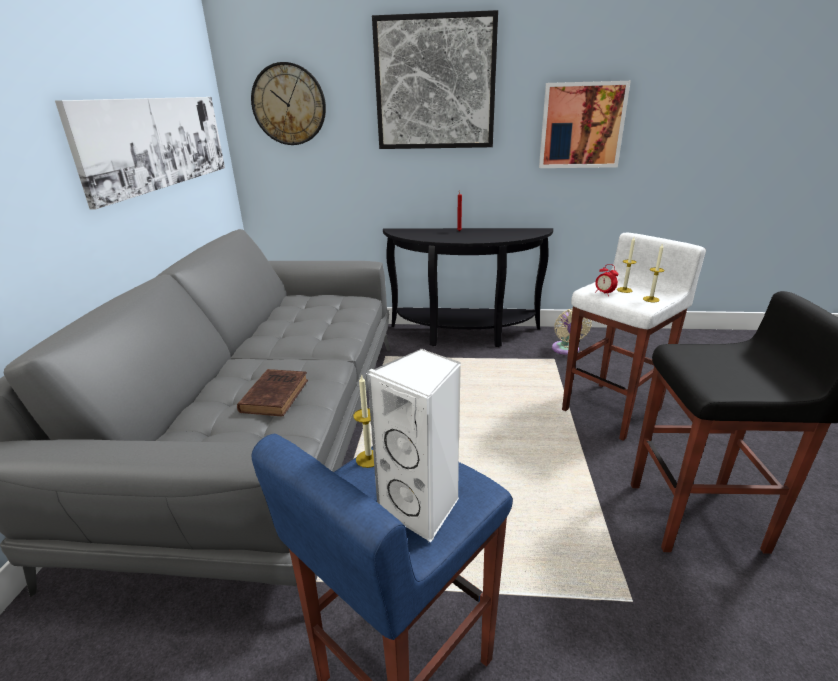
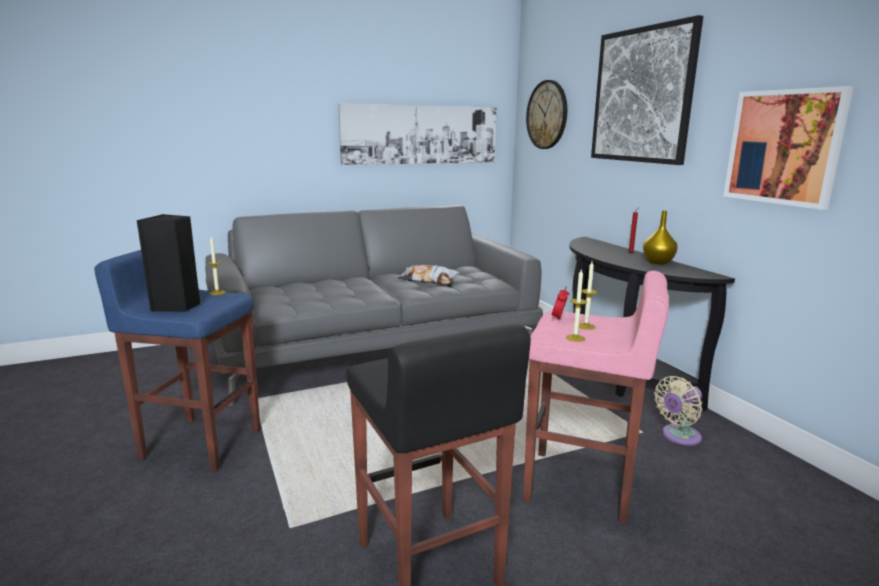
camera: 60 degrees right, 10 degrees down
brown book [237,369,308,416] -> none
white speaker [366,348,461,542] -> black speaker [137,214,201,312]
white stool [562,233,706,441] -> pink stool [523,271,669,525]
none -> pillow [397,265,460,284]
none -> yellow vase [643,211,678,265]

